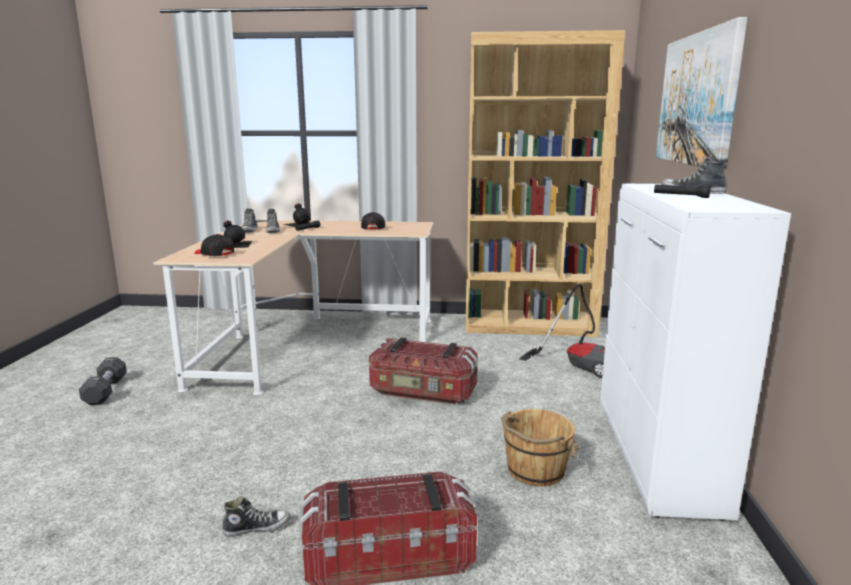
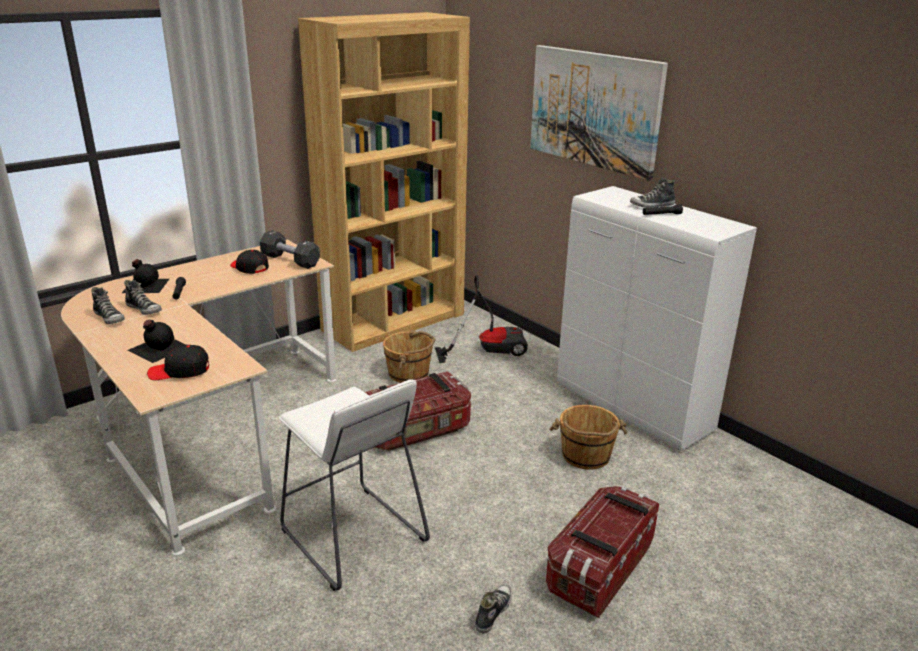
camera: 45 degrees left, 10 degrees up
black dumbbell [79,357,127,405] -> black dumbbell moved to [260,230,320,269]
none -> white stool [279,379,430,591]
none -> brown bucket [383,330,436,383]

